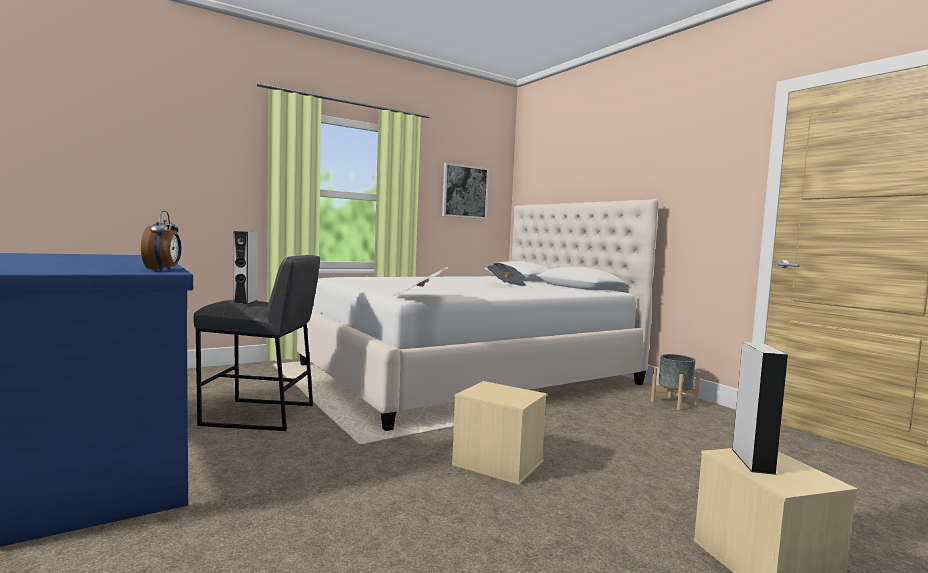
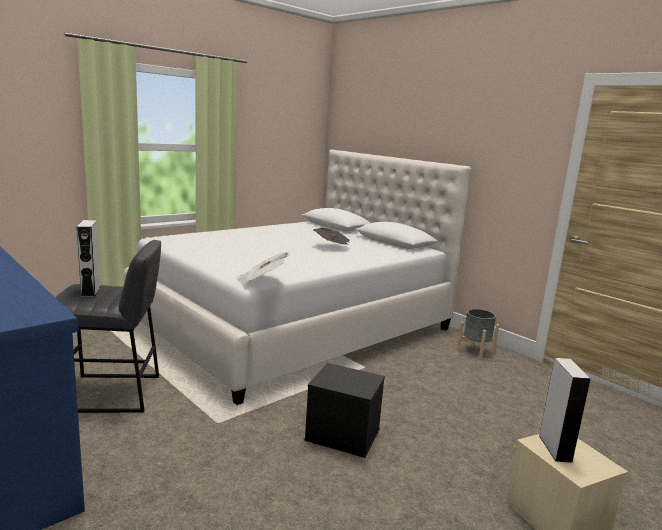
camera: 10 degrees left, 10 degrees up
alarm clock [141,211,181,271] -> none
picture [442,163,489,219] -> none
beige storage box [452,381,547,485] -> black storage box [304,363,385,458]

